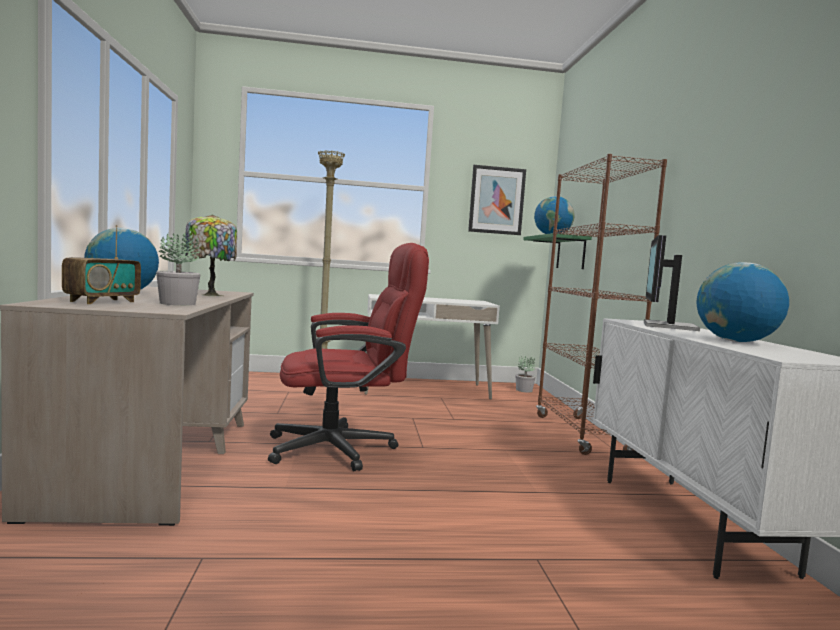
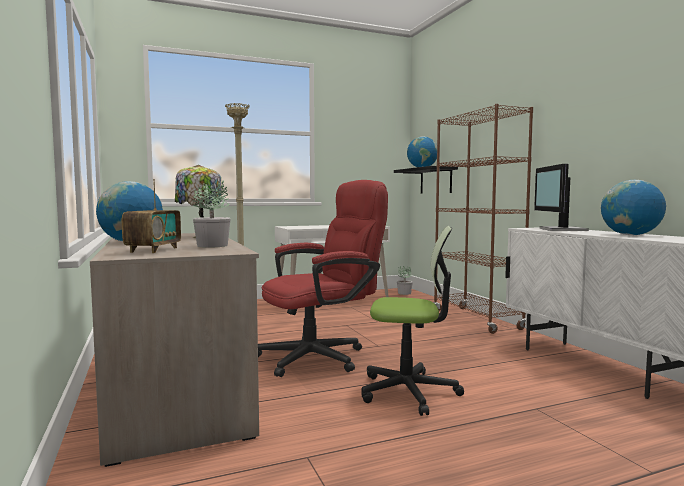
camera: 15 degrees left, 0 degrees up
picture [468,165,526,235] -> none
green shelf [523,233,592,269] -> black shelf [394,166,458,193]
none -> office chair [361,226,464,416]

